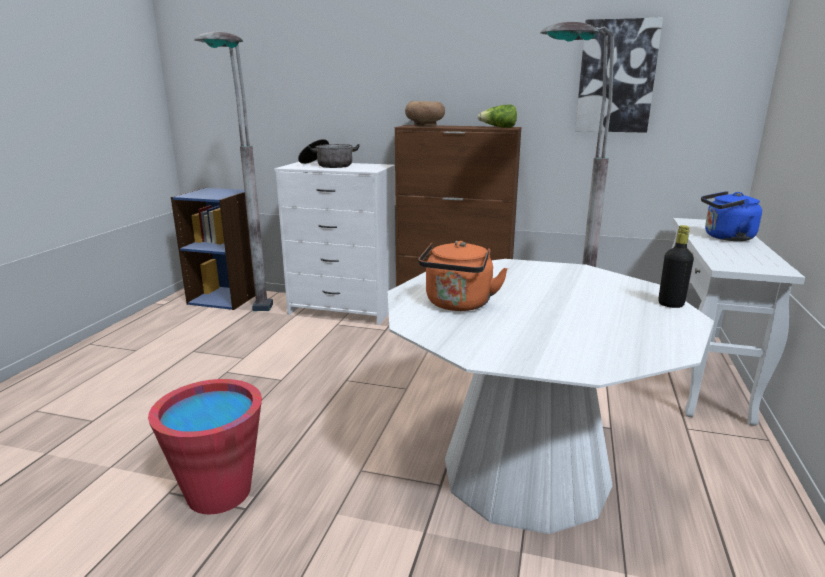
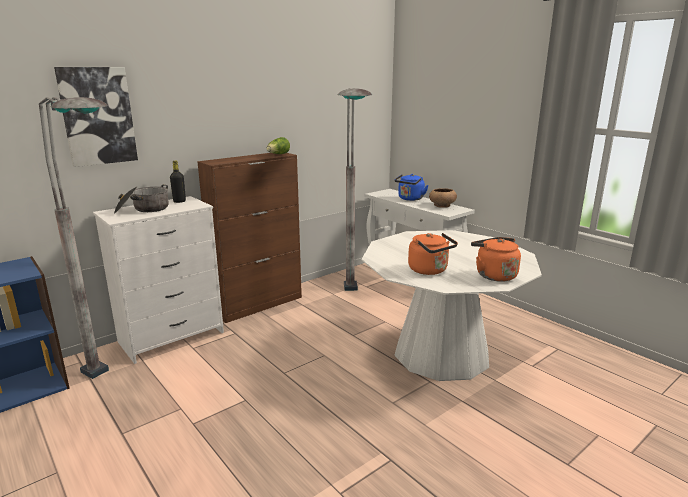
camera: 55 degrees left, 0 degrees up
red bucket [148,379,262,514] -> none
brown bowl [405,101,445,127] -> brown bowl moved to [429,188,457,208]
picture [575,17,663,133] -> picture moved to [54,67,138,167]
black bottle [658,225,694,308] -> black bottle moved to [170,161,186,203]
none -> orange kettle [471,237,521,282]

